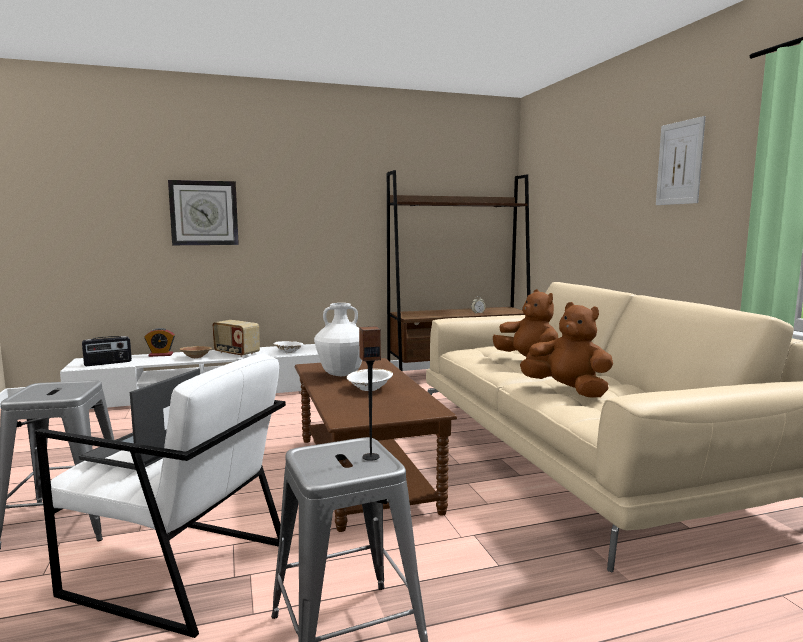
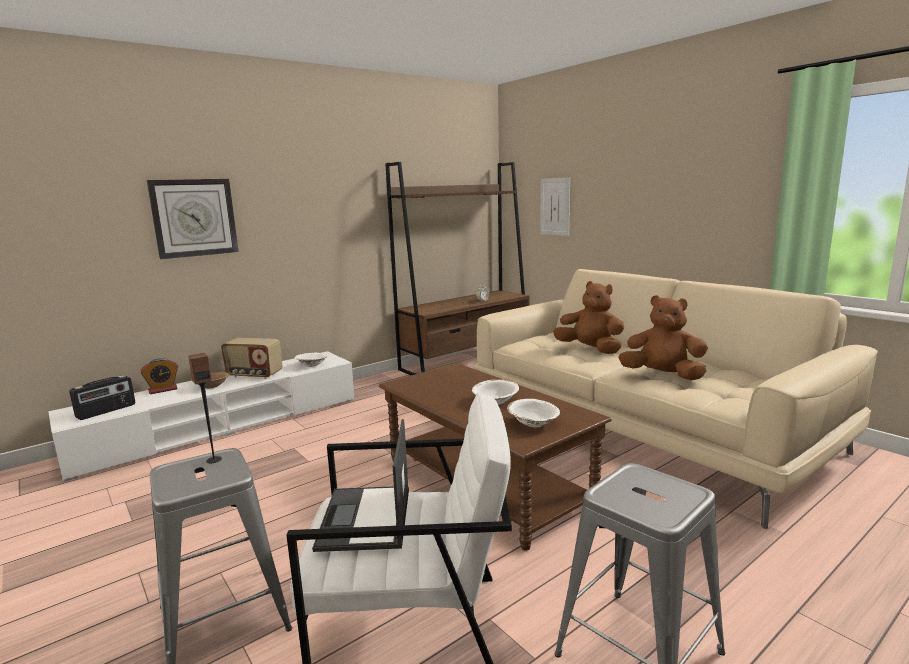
camera: 20 degrees left, 5 degrees up
white vase [314,303,362,376] -> none
speaker [359,326,381,461] -> speaker moved to [188,353,222,463]
picture [656,116,706,205] -> picture moved to [540,178,570,236]
none -> white bowl [507,399,560,427]

